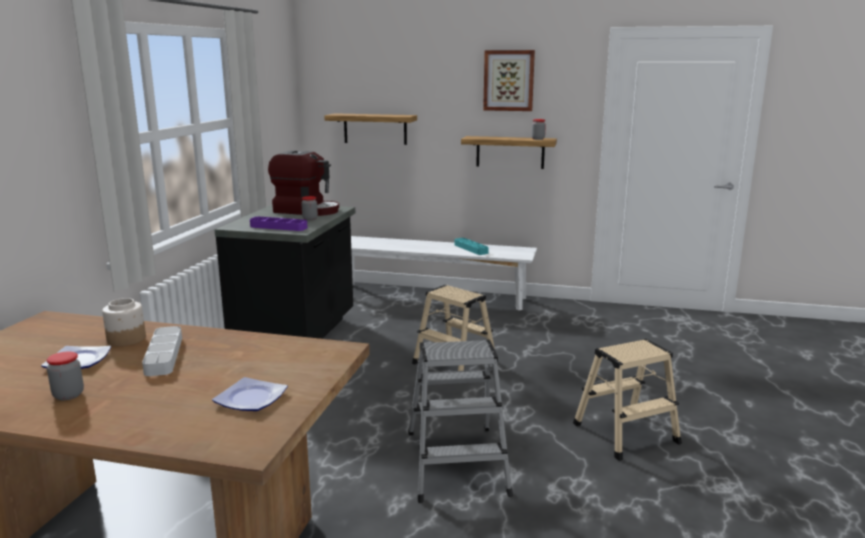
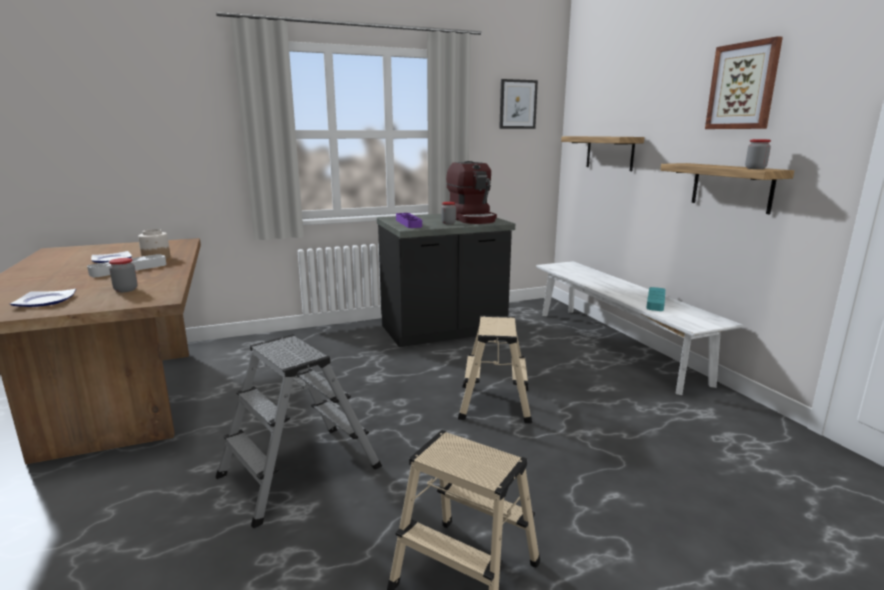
camera: 55 degrees right, 0 degrees up
jar [46,352,84,400] -> jar moved to [109,258,138,292]
none -> picture [499,79,538,129]

